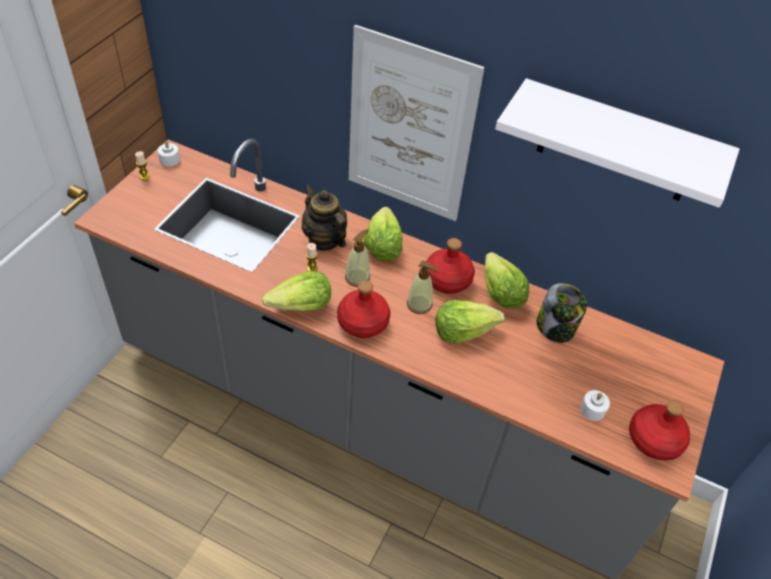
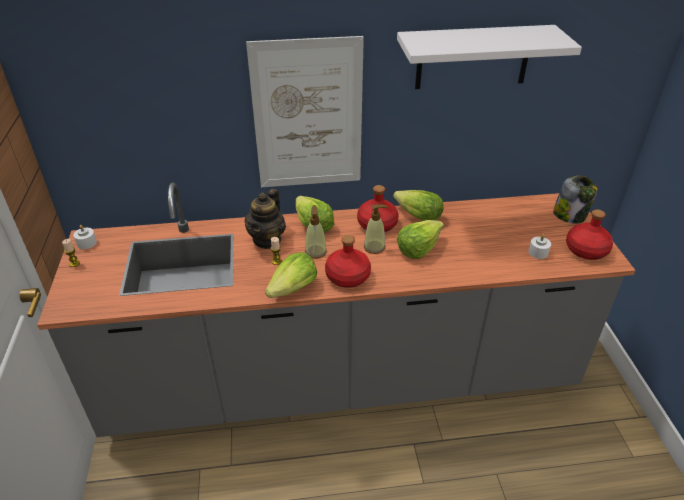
camera: 30 degrees left, 10 degrees down
teapot [302,185,347,251] -> teapot turned 90 degrees counterclockwise [245,189,286,249]
jar [537,283,587,343] -> jar moved to [553,176,597,224]

